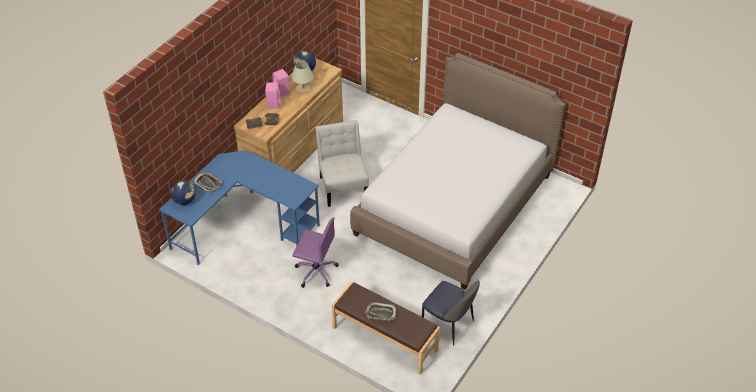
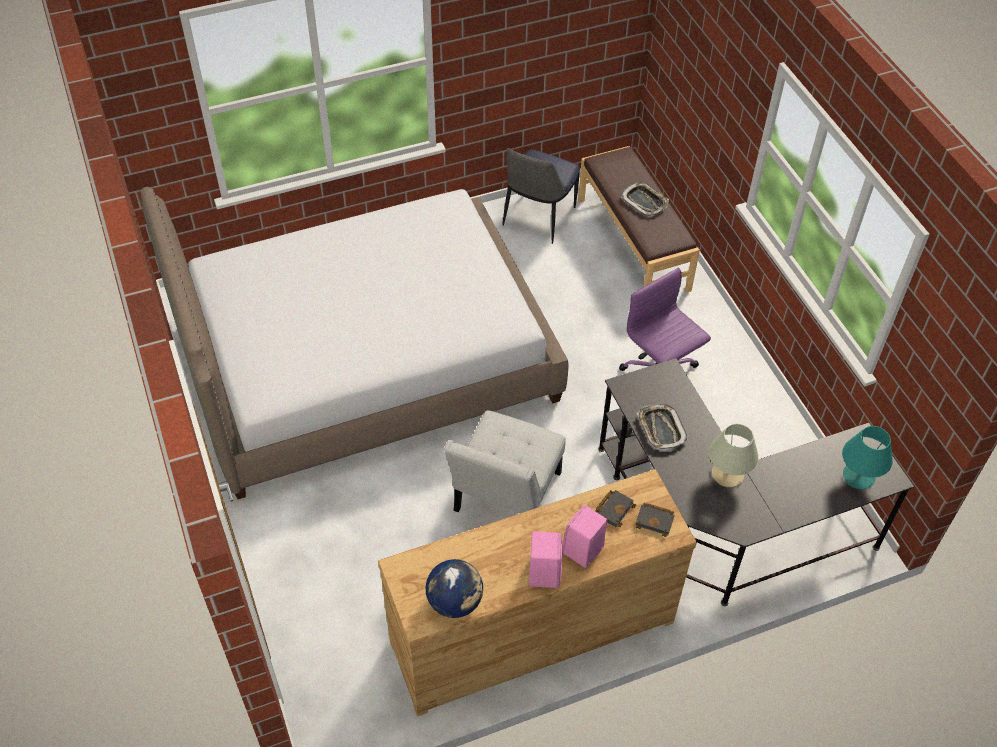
camera: 145 degrees left, 5 degrees up
blue desk [159,150,320,265] -> black desk [598,358,914,606]
globe [170,180,196,205] -> turquoise table lamp [842,426,893,489]
tray [193,172,222,193] -> tray moved to [637,404,688,452]
beige table lamp [291,61,314,93] -> beige table lamp moved to [709,424,758,487]
chair [422,280,480,345] -> chair turned 135 degrees counterclockwise [502,148,580,244]

